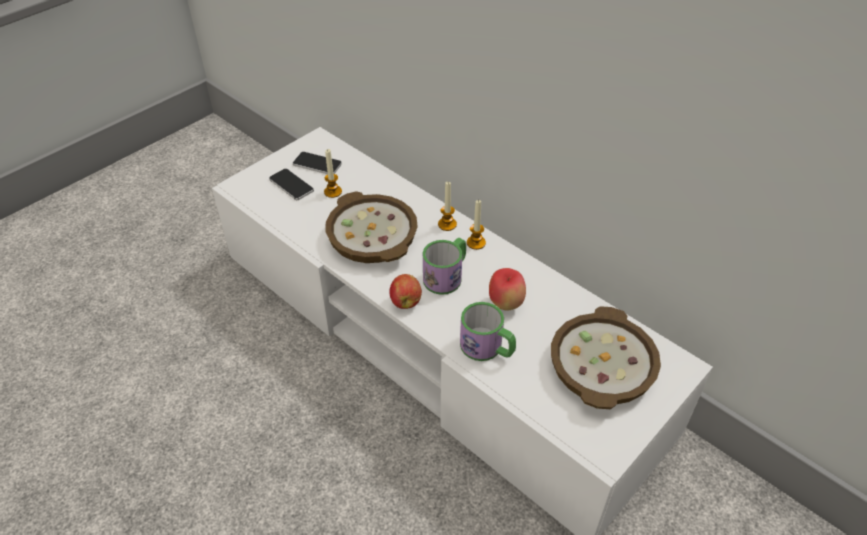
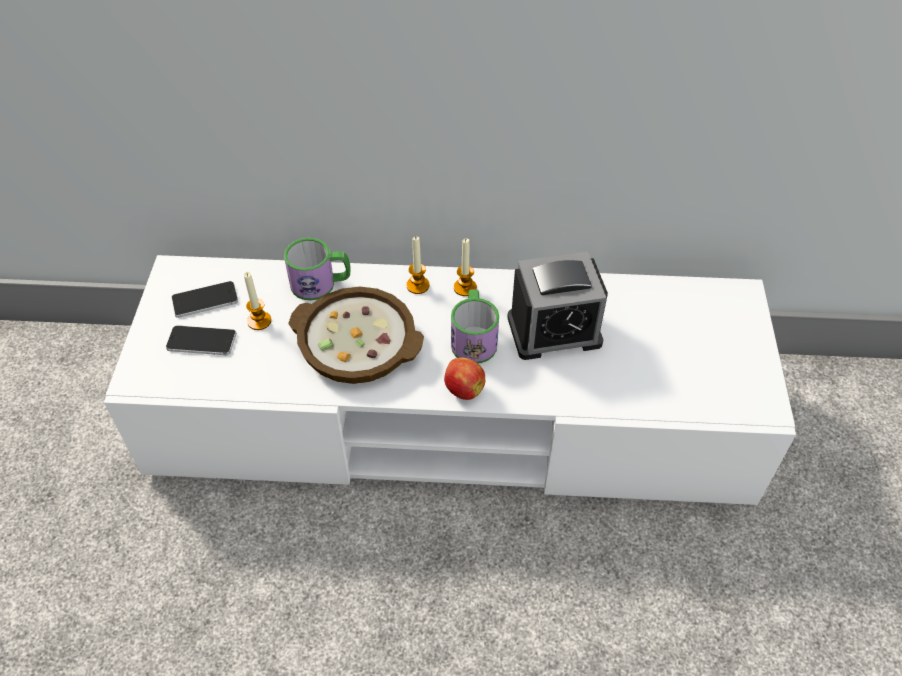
camera: 40 degrees left, 5 degrees up
mug [460,302,516,361] -> mug moved to [284,238,350,301]
apple [489,268,526,311] -> alarm clock [507,251,608,360]
bowl [551,306,661,409] -> none

